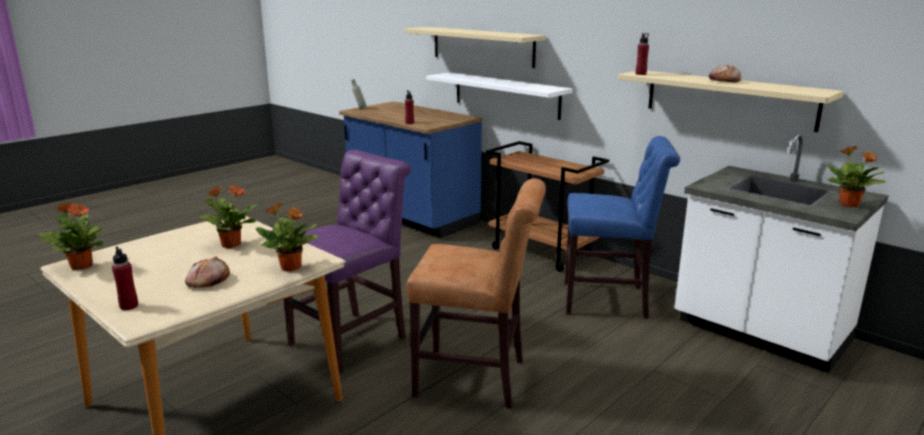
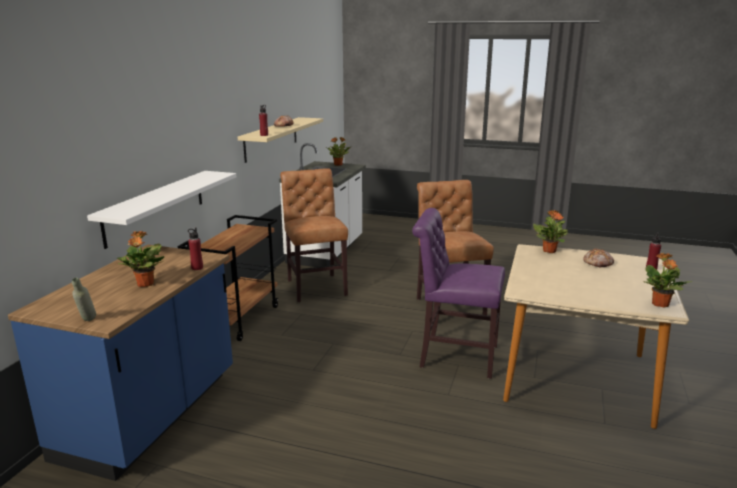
camera: 115 degrees left, 0 degrees up
potted plant [198,185,256,248] -> potted plant moved to [117,231,165,287]
beige shelf [404,27,546,68] -> none
blue chair [565,136,680,319] -> brown chair [280,168,348,302]

